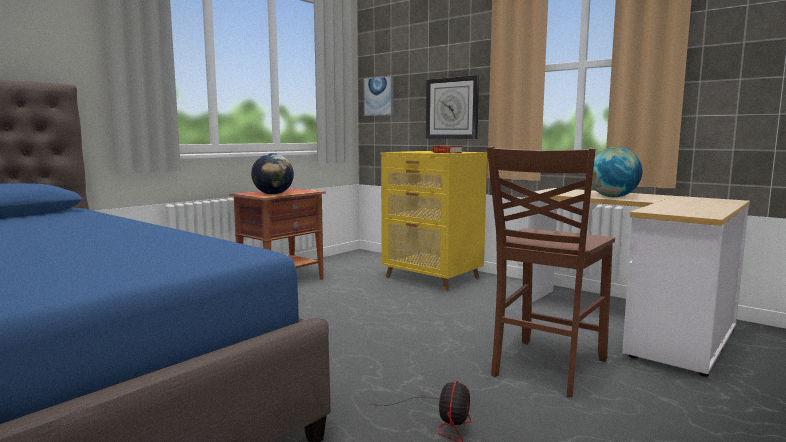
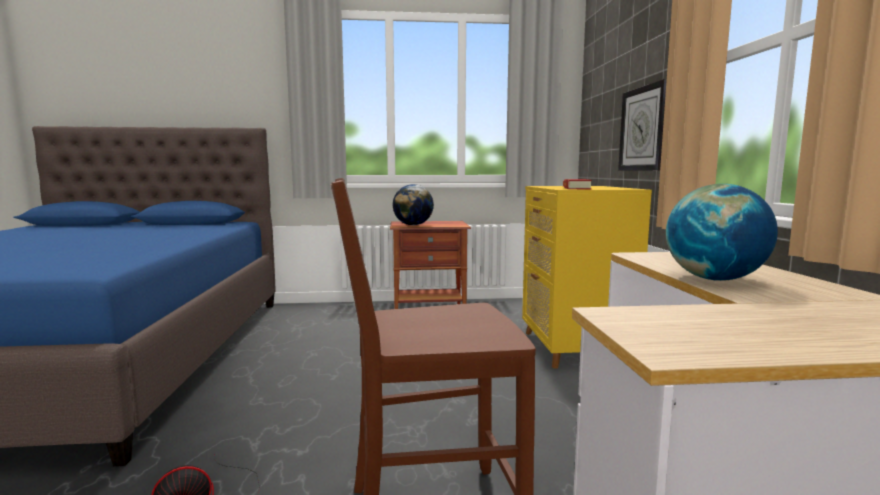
camera: 45 degrees right, 0 degrees up
picture [363,75,394,116] -> none

